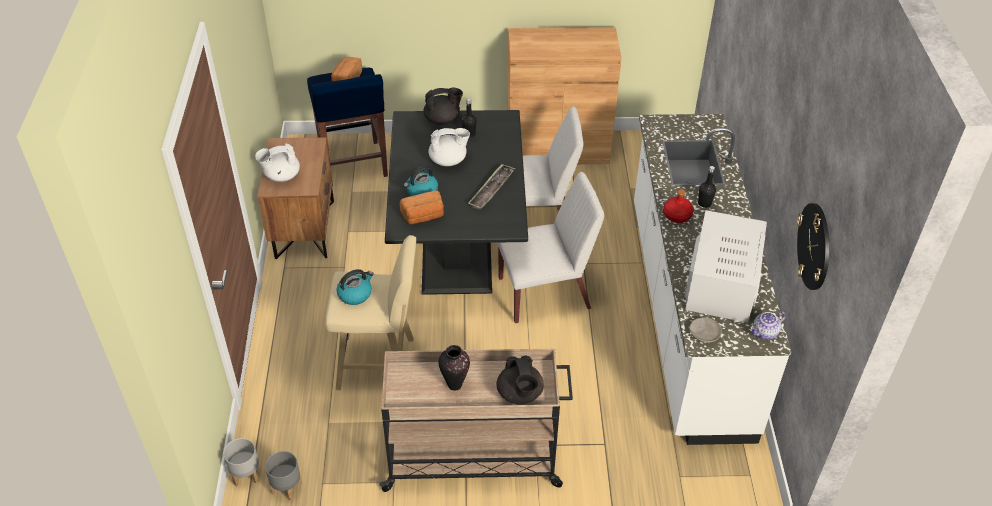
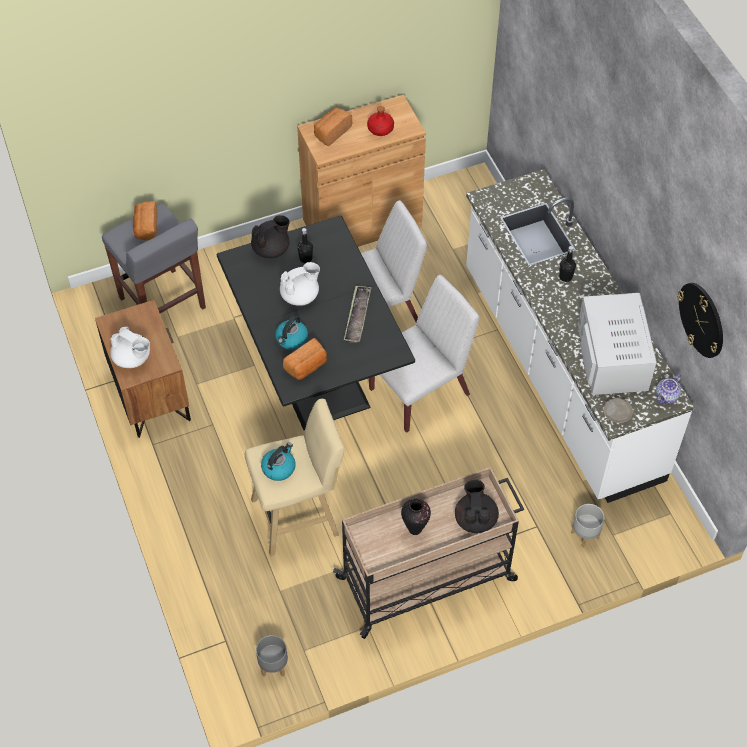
camera: 20 degrees left, 10 degrees up
grey planter [223,438,259,486] -> grey planter moved to [571,504,604,547]
white teapot [255,144,300,182] -> white teapot turned 105 degrees counterclockwise [110,327,150,368]
blue stool [307,68,388,186] -> grey stool [102,204,206,313]
black teapot [497,355,544,404] -> black teapot turned 150 degrees counterclockwise [455,480,499,533]
red bottle [663,189,694,223] -> red bottle moved to [367,106,394,136]
none -> bread [314,108,352,146]

